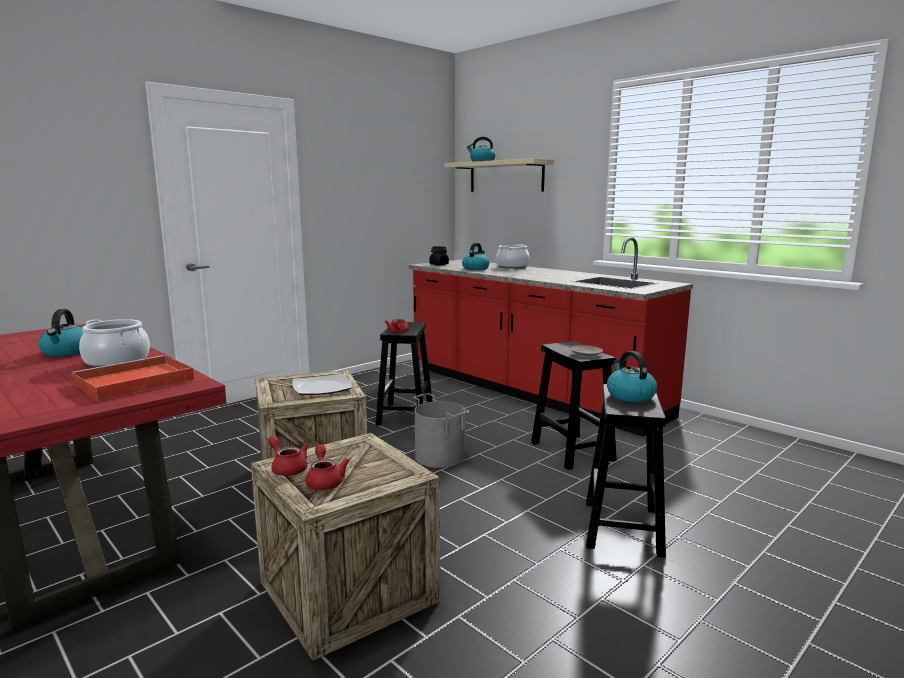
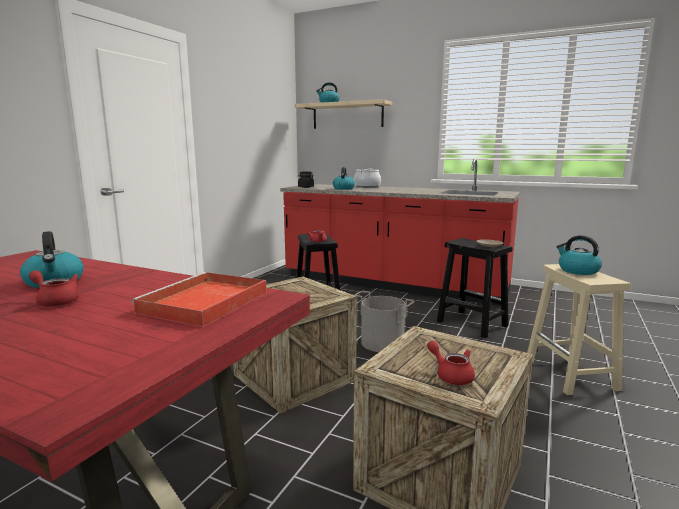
camera: 20 degrees left, 0 degrees up
cooking pot [79,319,150,368] -> none
red teapot [268,436,309,476] -> red teapot moved to [29,271,79,307]
plate [292,374,352,395] -> none
black stool [586,384,666,557] -> beige stool [527,264,631,395]

